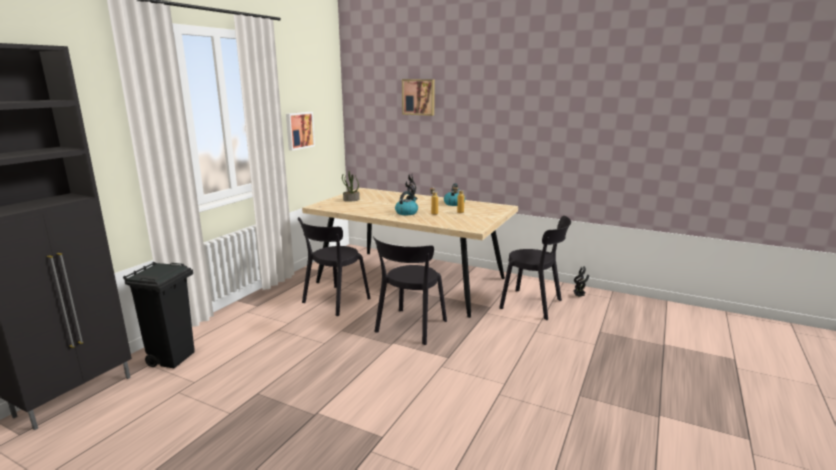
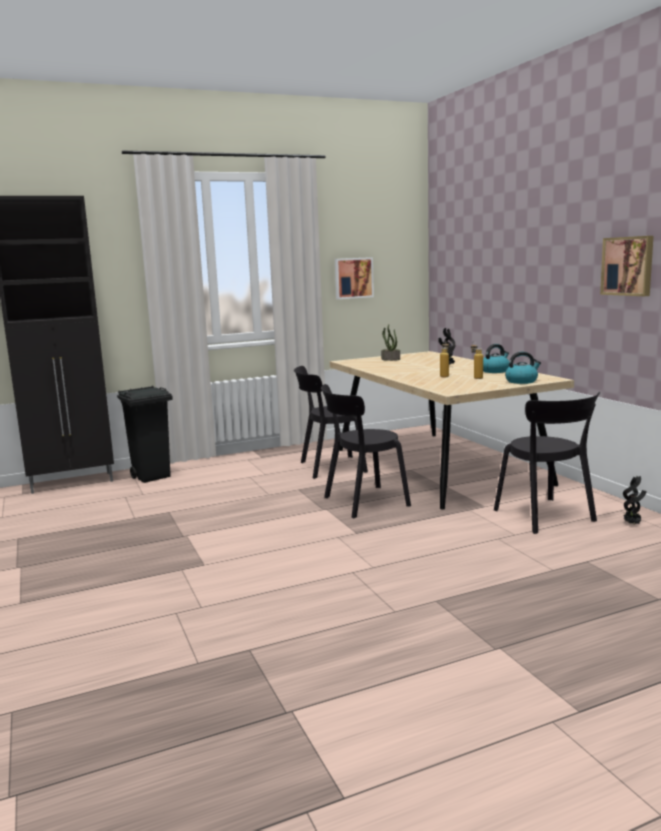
camera: 40 degrees right, 5 degrees down
kettle [395,191,418,215] -> kettle moved to [505,352,541,384]
picture [402,79,435,116] -> picture moved to [600,236,654,296]

